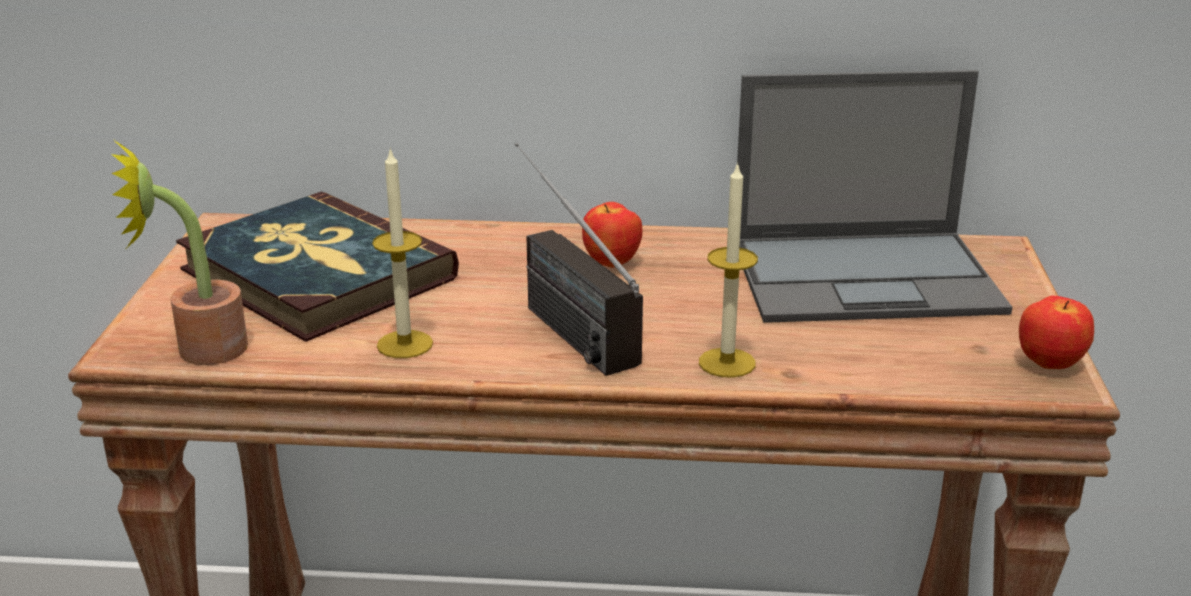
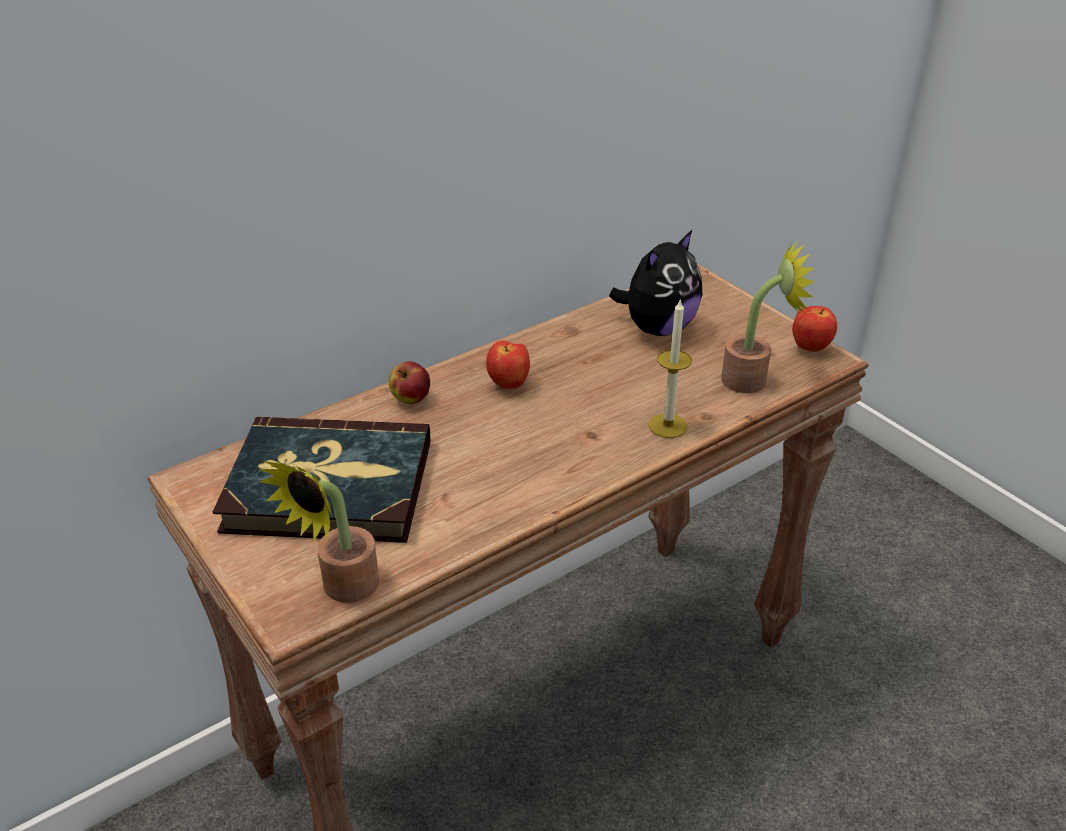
camera: 40 degrees left, 10 degrees up
candle [372,147,433,358] -> none
radio [515,143,643,376] -> none
laptop [737,70,1012,323] -> plush toy [609,230,703,336]
none -> apple [389,361,430,404]
none -> potted plant [721,239,815,393]

